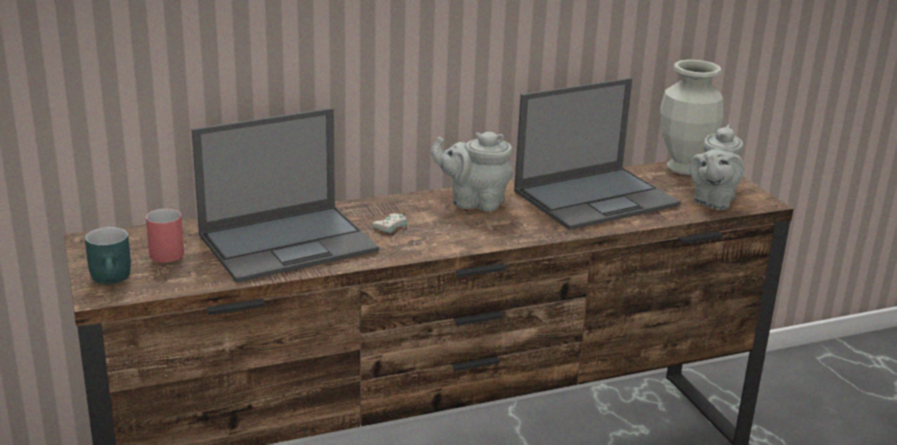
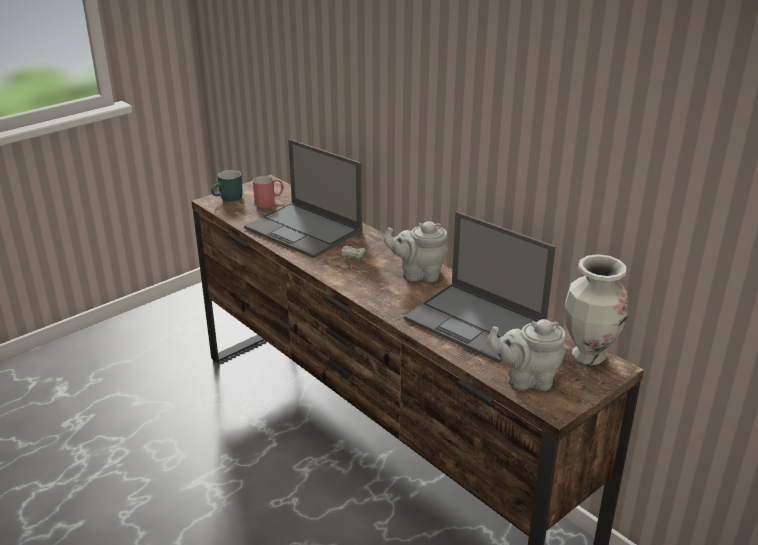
camera: 70 degrees right, 5 degrees up
grey teapot [431,132,513,211] -> grey teapot turned 75 degrees counterclockwise [384,221,448,282]

